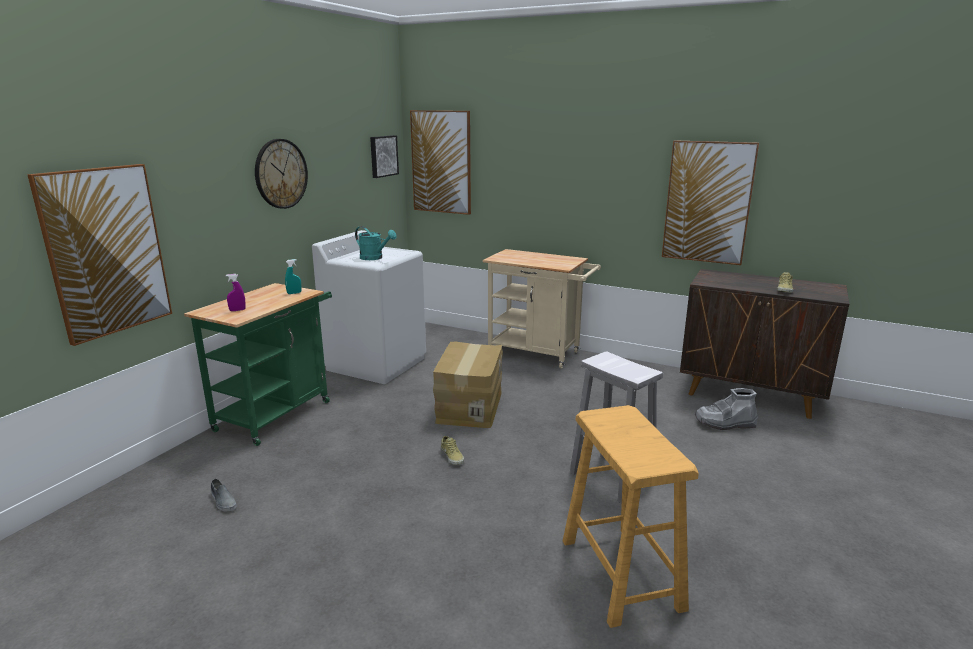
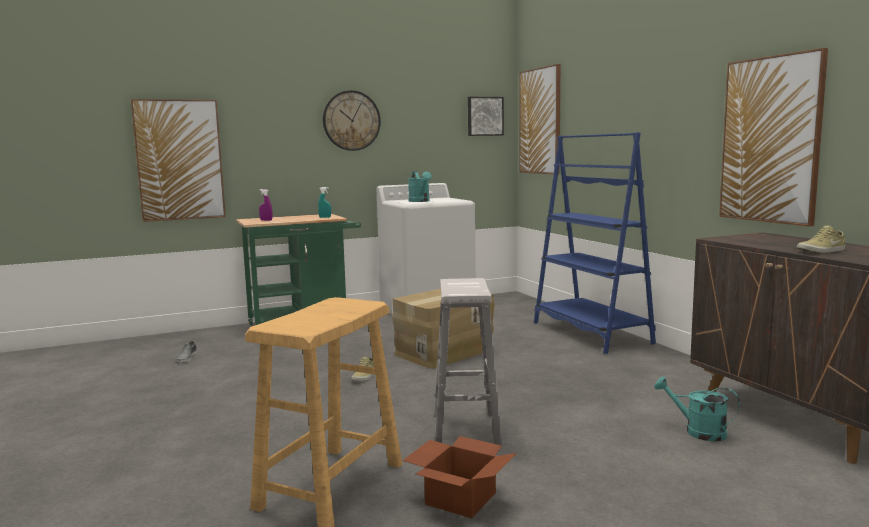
camera: 40 degrees right, 10 degrees down
beige cart [482,249,601,369] -> blue bookcase [534,132,656,354]
grey boot [695,388,758,430] -> turquoise watering can [654,377,740,441]
none -> cardboard box [402,436,517,518]

